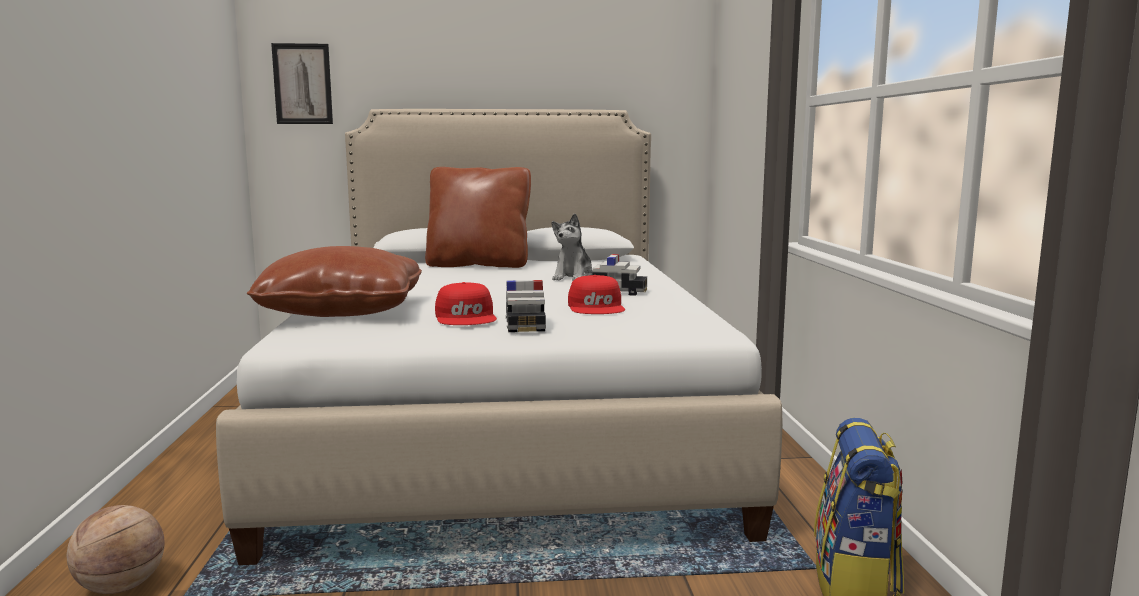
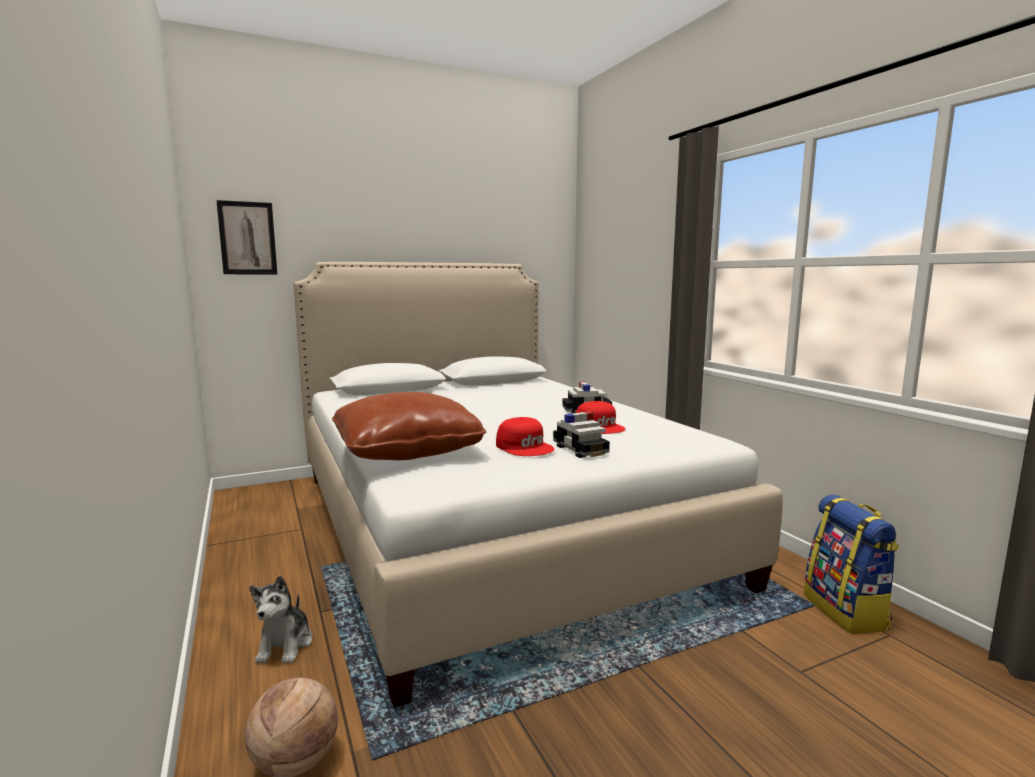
camera: 20 degrees left, 0 degrees up
brown pillow [425,167,531,268] -> none
plush toy [552,214,592,281] -> plush toy moved to [250,576,312,663]

